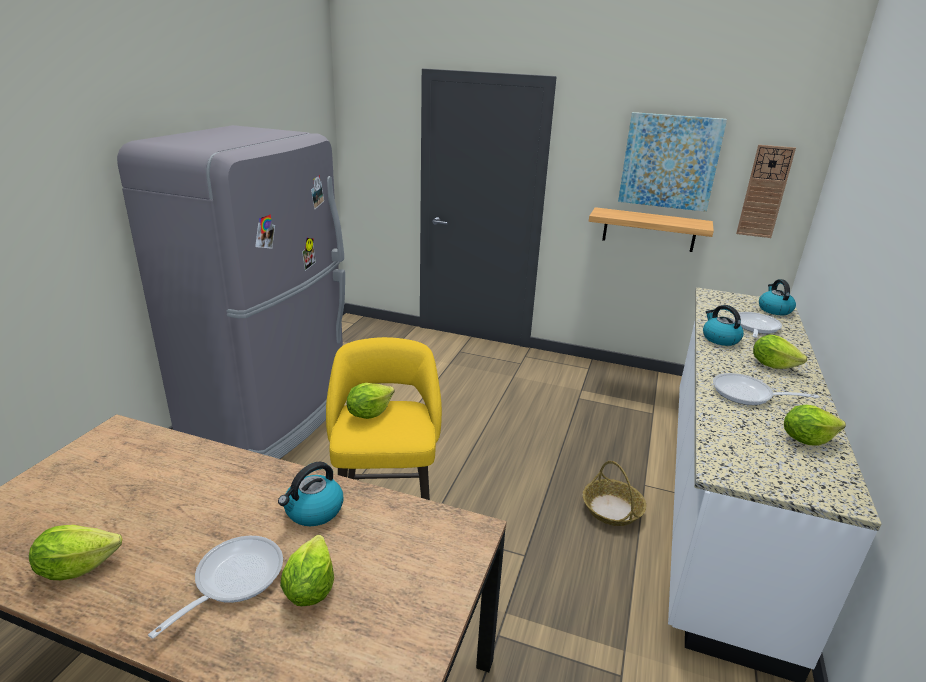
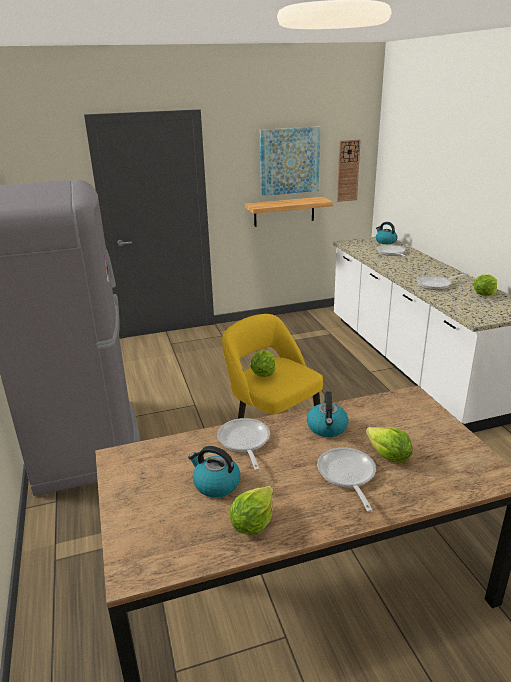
camera: 35 degrees left, 0 degrees up
basket [583,461,646,526] -> none
kettle [703,305,744,346] -> kettle moved to [188,446,241,497]
lettuce [753,335,807,369] -> none
none -> frying pan [217,418,270,471]

